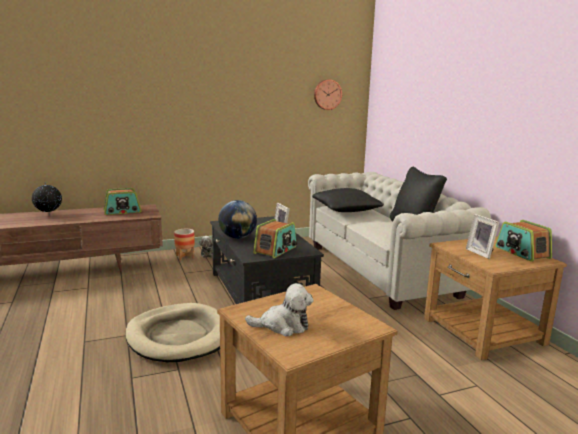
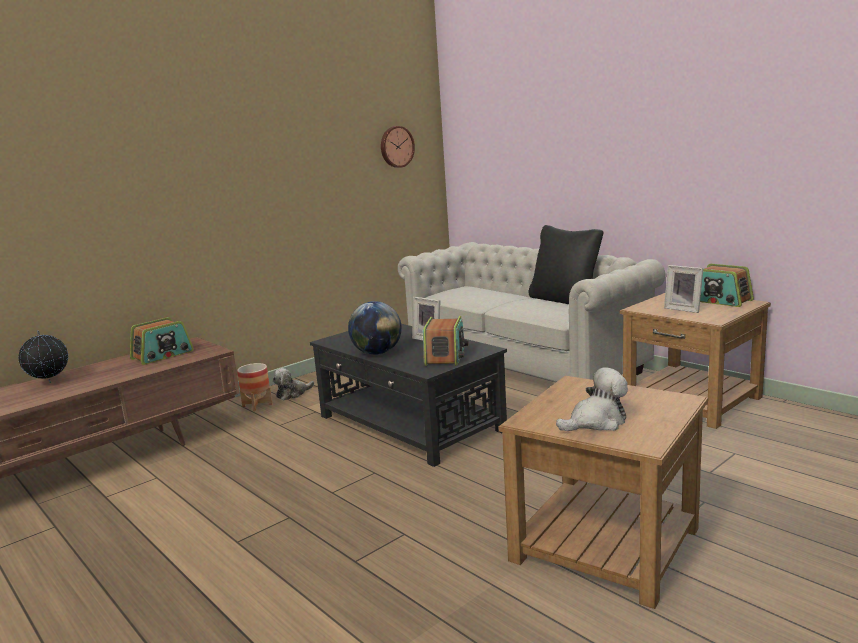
camera: 20 degrees left, 0 degrees up
beige dog bed [125,303,220,362] -> none
black pillow [312,188,383,212] -> none

